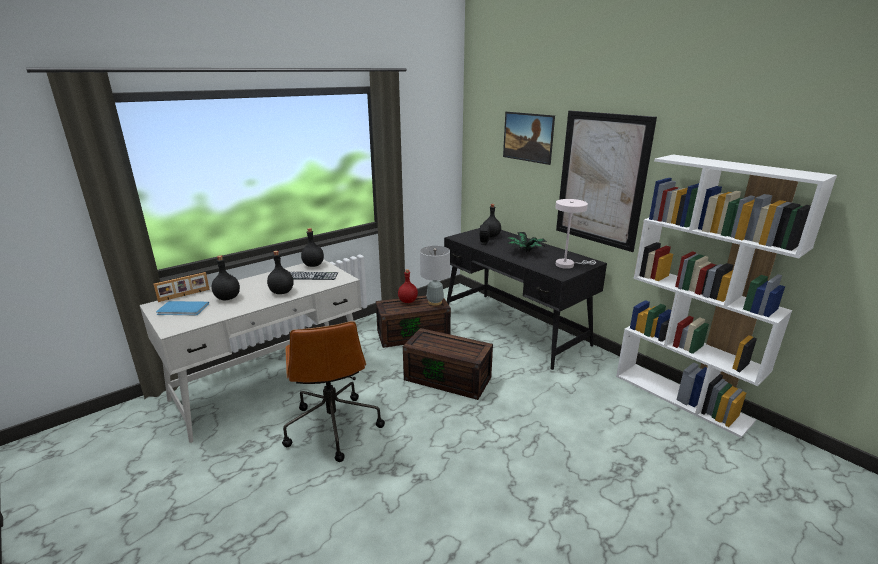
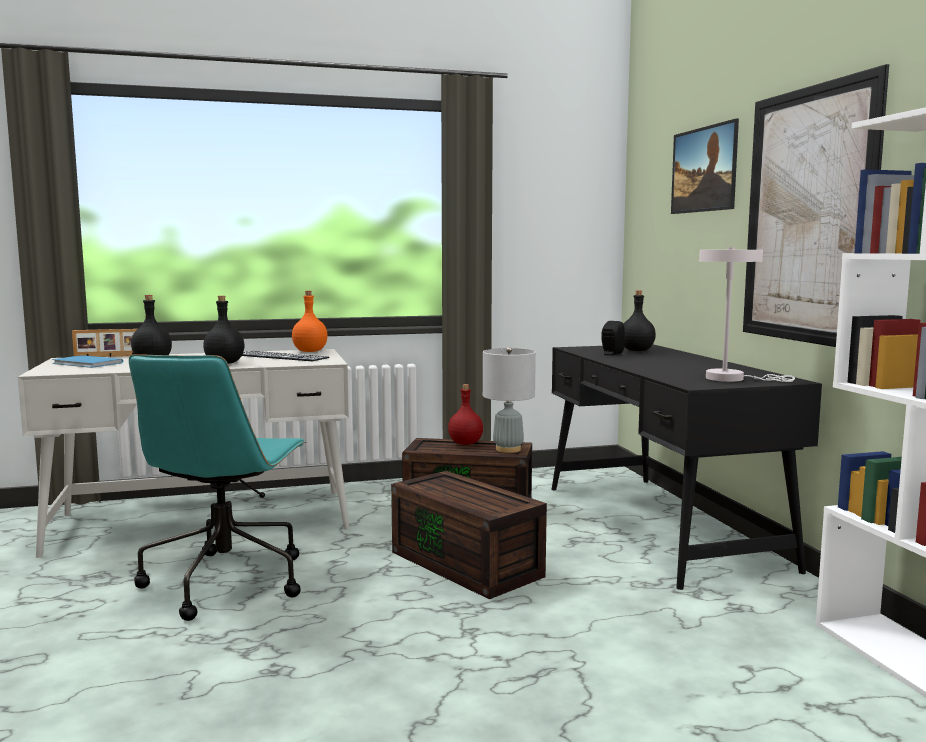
camera: 25 degrees right, 15 degrees down
brown office chair [282,321,385,462] -> turquoise office chair [129,354,306,621]
black bottle [301,228,324,267] -> orange bottle [292,291,328,352]
potted plant [505,232,547,252] -> none

